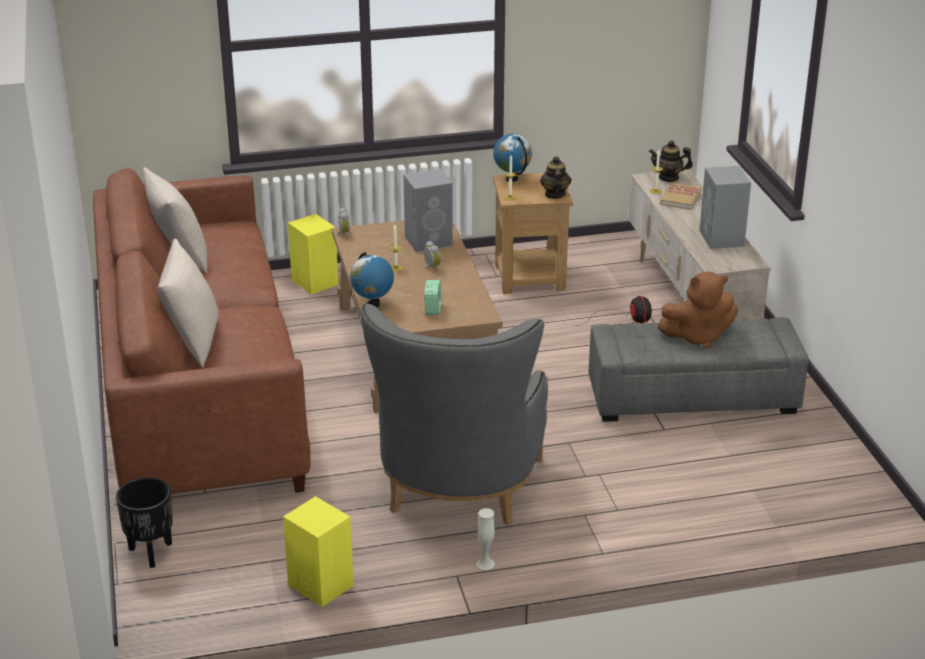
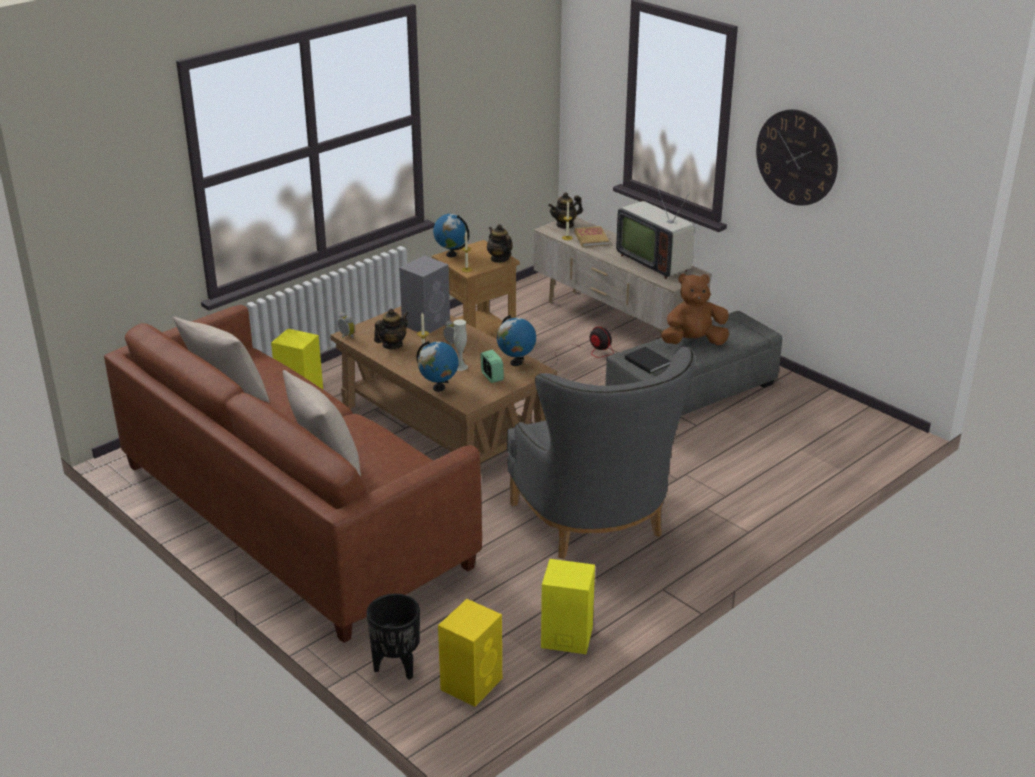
camera: 30 degrees left, 0 degrees up
white vase [477,508,495,570] -> white vase moved to [453,319,468,371]
brown plush toy [658,272,738,349] -> brown plush toy turned 150 degrees counterclockwise [661,273,729,345]
grey speaker [699,166,751,249] -> television [616,180,695,279]
none -> teapot [374,309,409,349]
none -> yellow speaker [438,599,502,707]
none -> globe [497,315,536,366]
none -> black book [625,347,670,374]
none -> wall clock [756,109,838,206]

